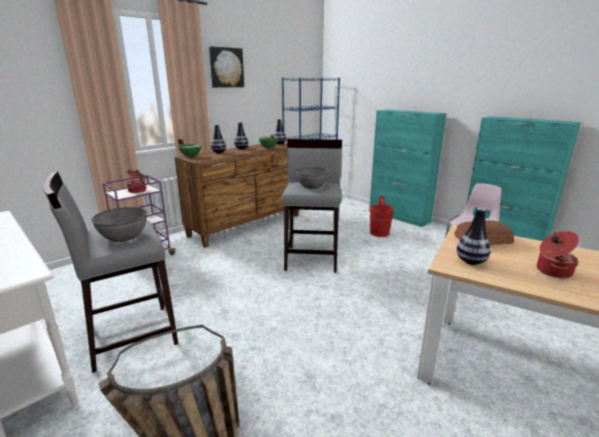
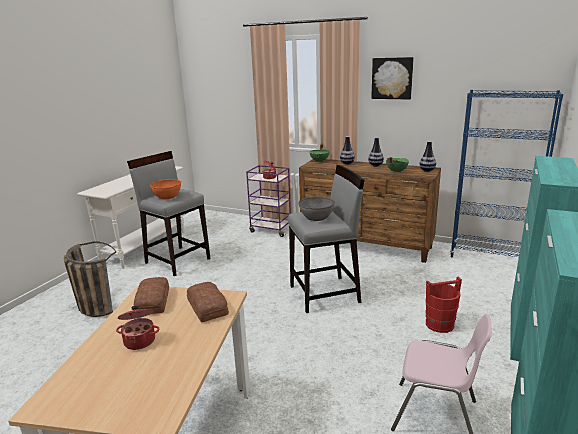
camera: 70 degrees right, 0 degrees up
grey bowl [91,207,148,242] -> orange bowl [150,179,181,199]
vase [457,208,491,265] -> bread [134,277,169,314]

